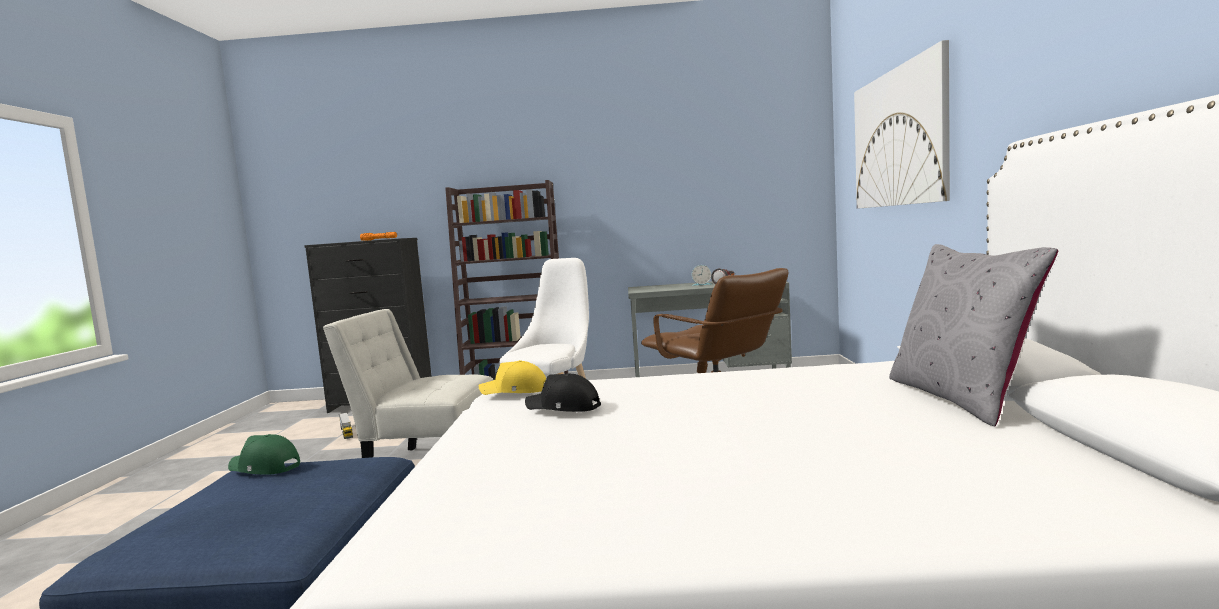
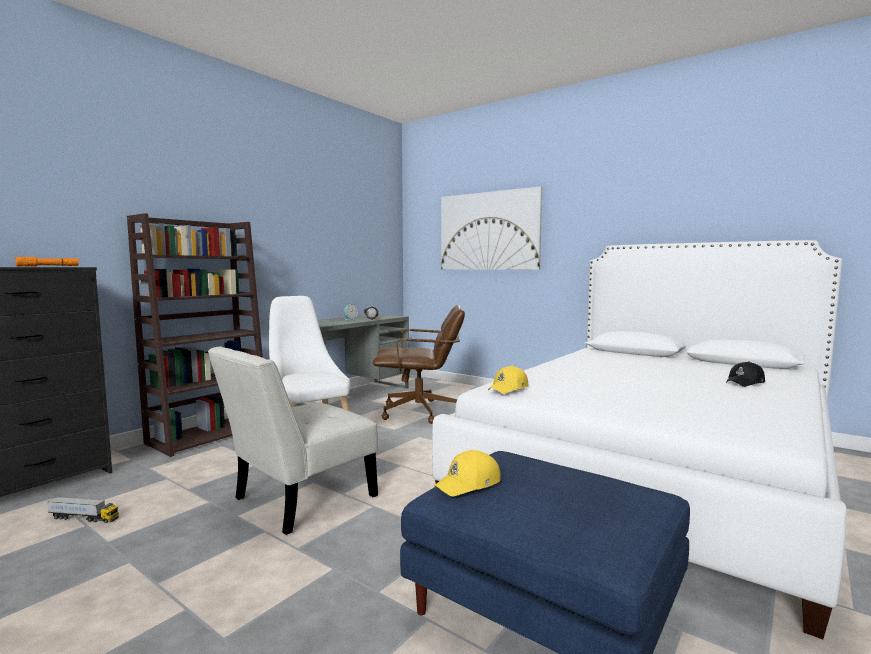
camera: 55 degrees left, 0 degrees up
green cap [228,434,300,475] -> yellow cap [434,450,501,496]
black cap [525,373,601,412] -> black cap moved to [726,362,765,387]
grey pillow [889,244,1058,426] -> none

